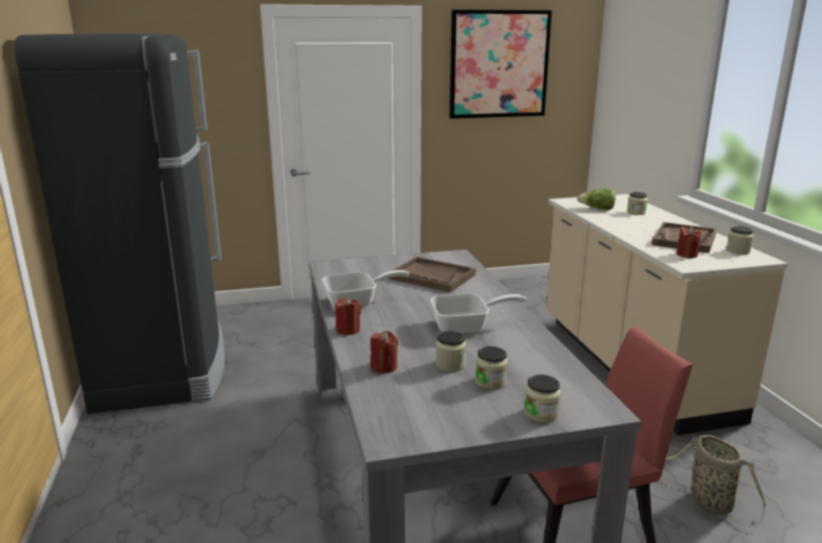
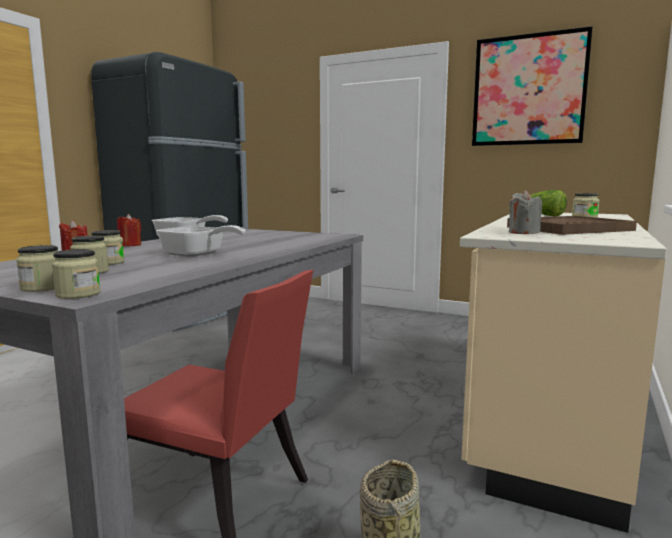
camera: 40 degrees right, 10 degrees down
brown tray [388,257,476,292] -> none
red candle [676,226,701,258] -> grey candle [509,190,542,234]
jar [726,226,753,255] -> jar moved to [52,249,100,299]

